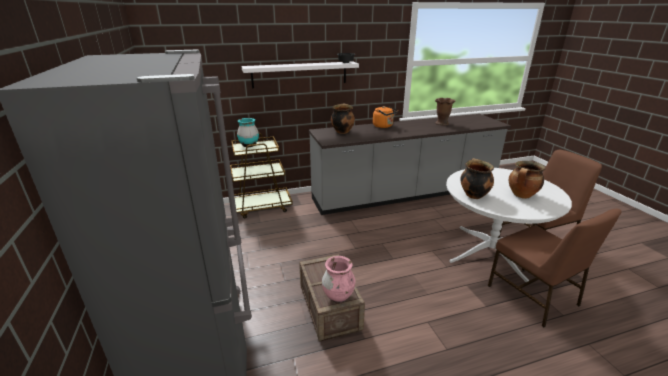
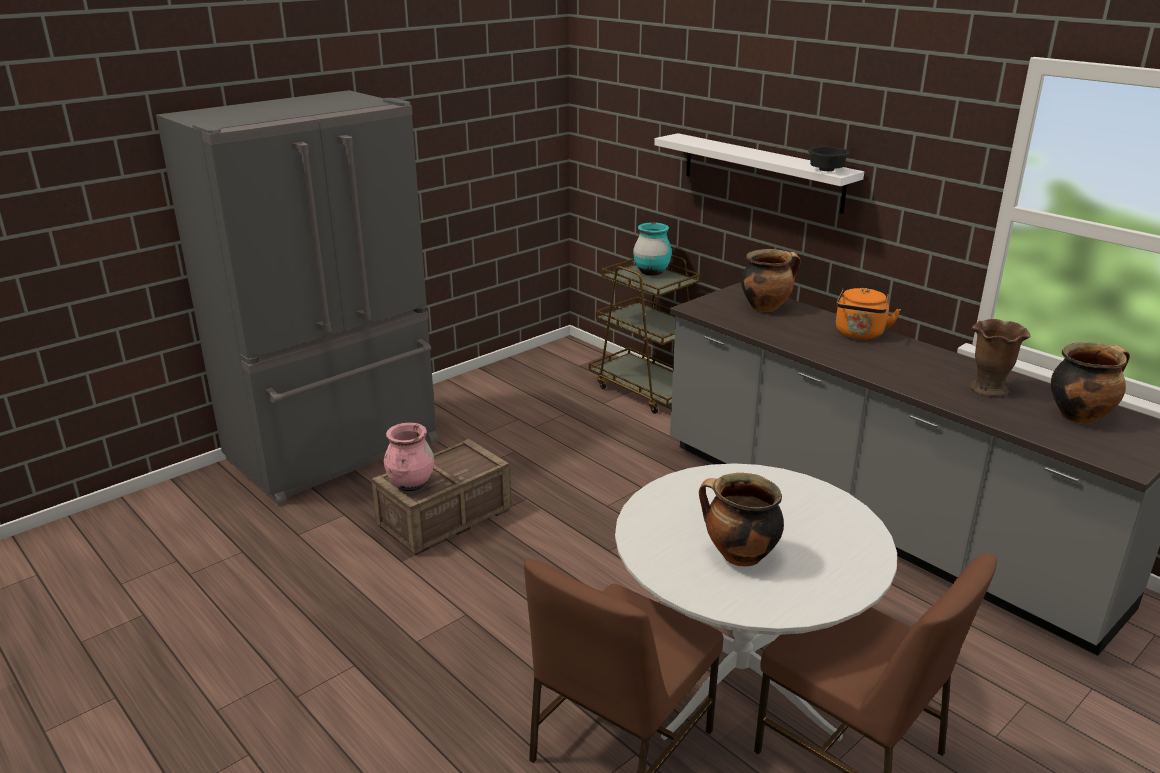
camera: 65 degrees right, 0 degrees up
cooking pot [461,158,494,199] -> cooking pot moved to [1051,342,1130,424]

